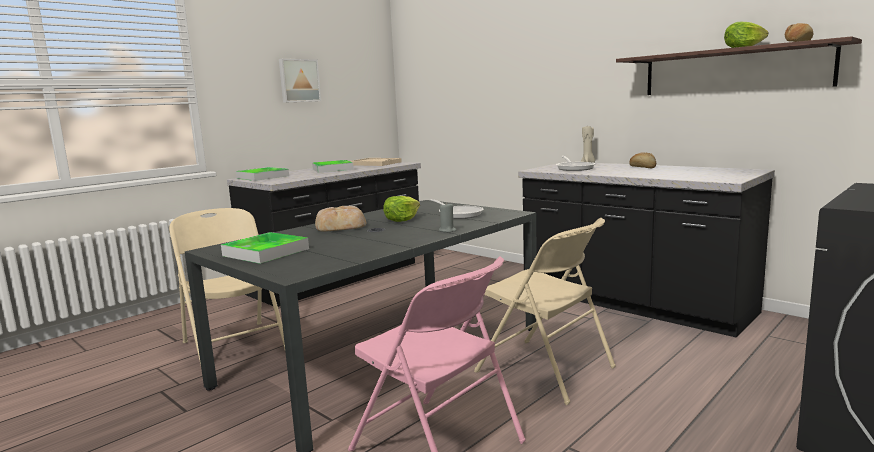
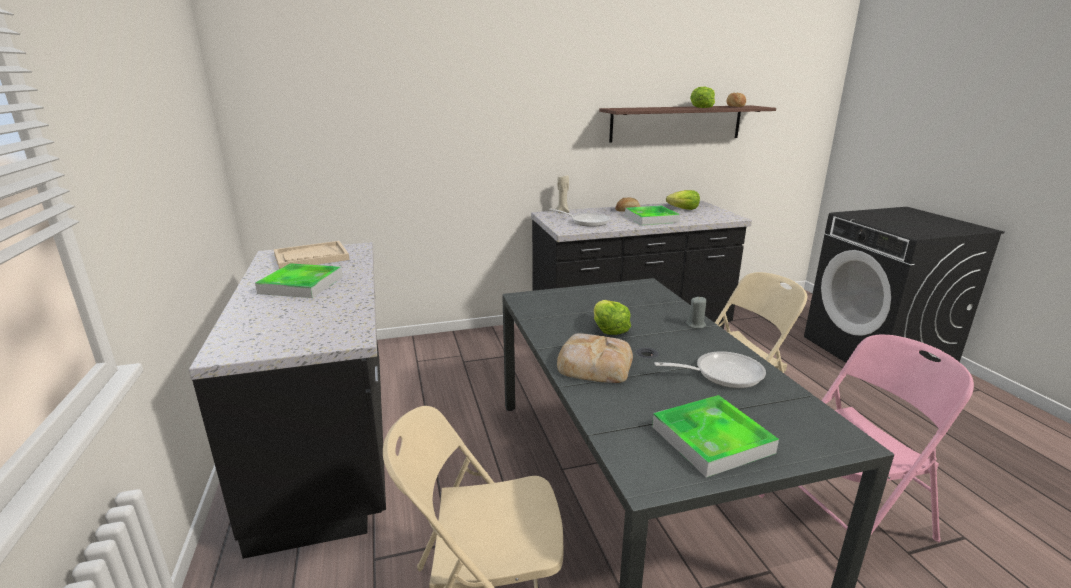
camera: 60 degrees left, 10 degrees up
tray [236,167,289,181] -> tray moved to [625,205,680,225]
picture [279,59,321,103] -> none
frying pan [430,199,484,219] -> frying pan moved to [654,351,766,388]
none -> lettuce [666,190,700,210]

